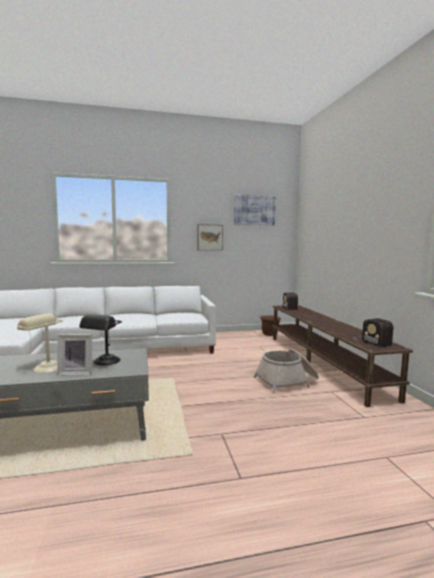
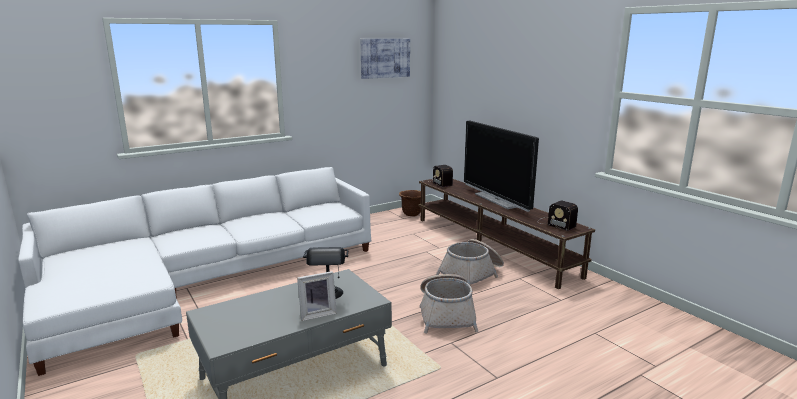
camera: 20 degrees left, 10 degrees up
beige table lamp [17,313,63,373] -> none
picture [197,224,223,250] -> none
none -> basket [419,274,478,334]
none -> television [464,121,539,212]

